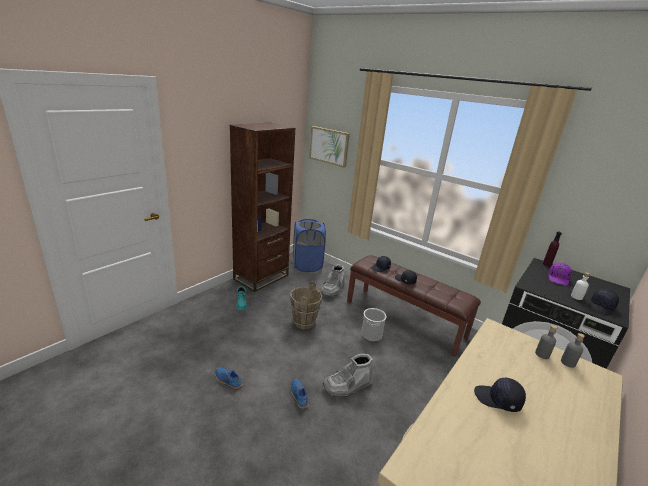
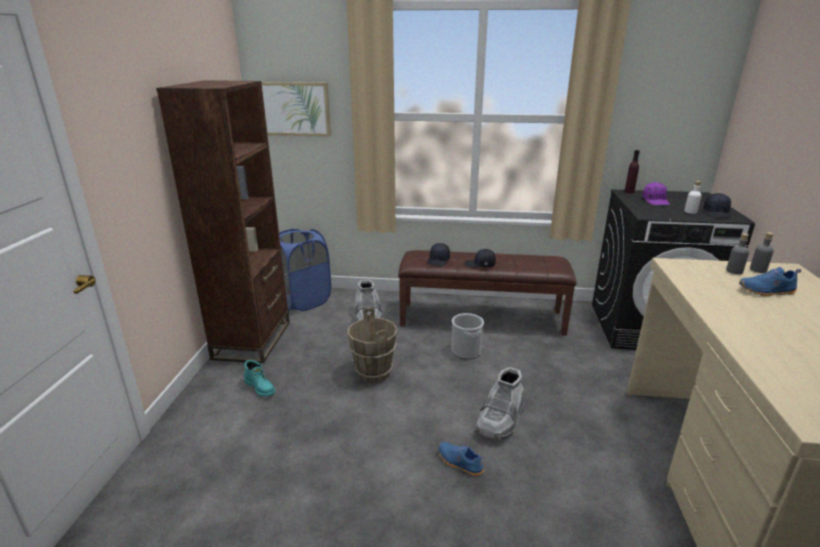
camera: 30 degrees left, 0 degrees up
blue shoe [215,367,242,389] -> blue shoe moved to [739,267,801,296]
black cap [474,378,526,412] -> none

